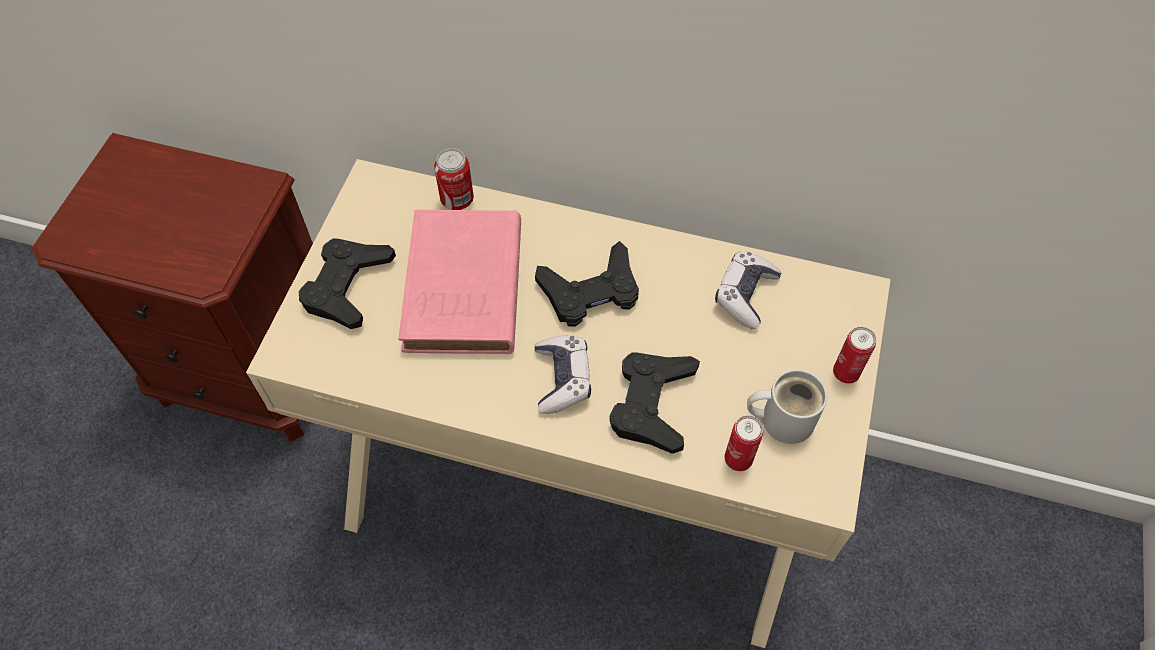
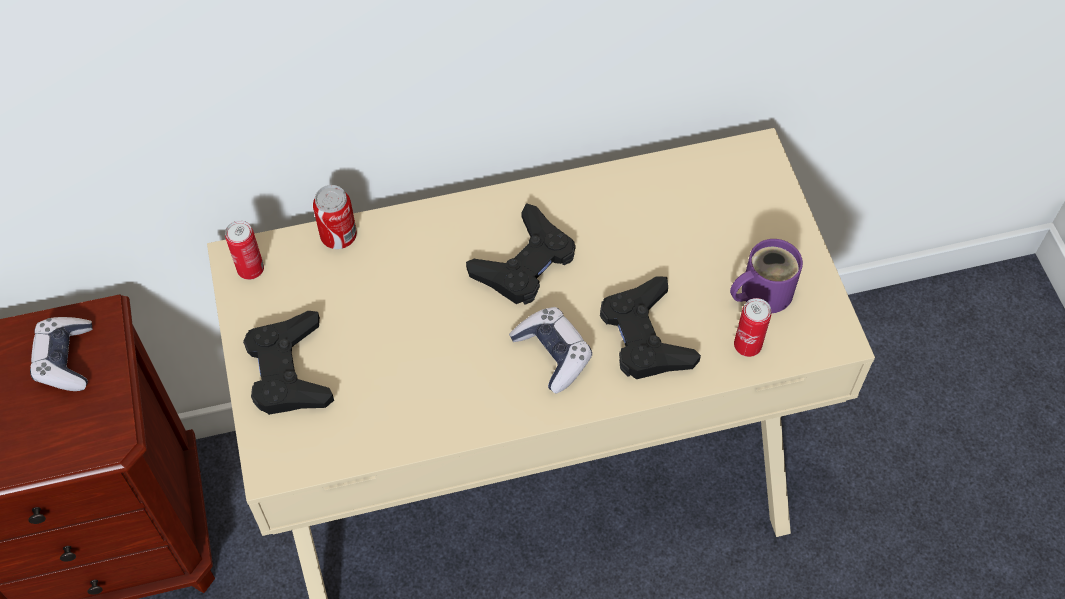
camera: 30 degrees left, 0 degrees up
pink book [398,210,521,354] -> none
game controller [715,252,782,329] -> game controller moved to [30,317,92,391]
white mug [747,369,827,444] -> purple mug [730,239,803,313]
can [833,327,876,384] -> can moved to [225,221,264,280]

